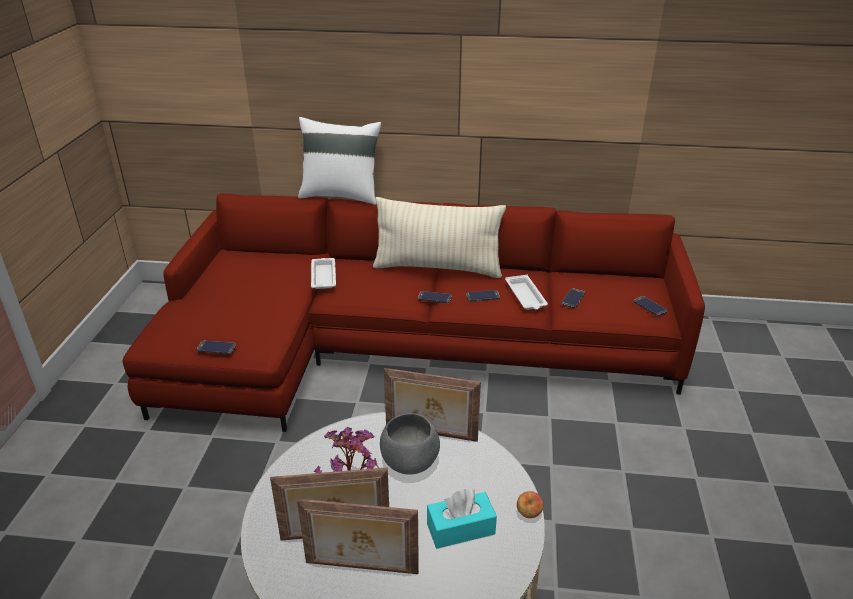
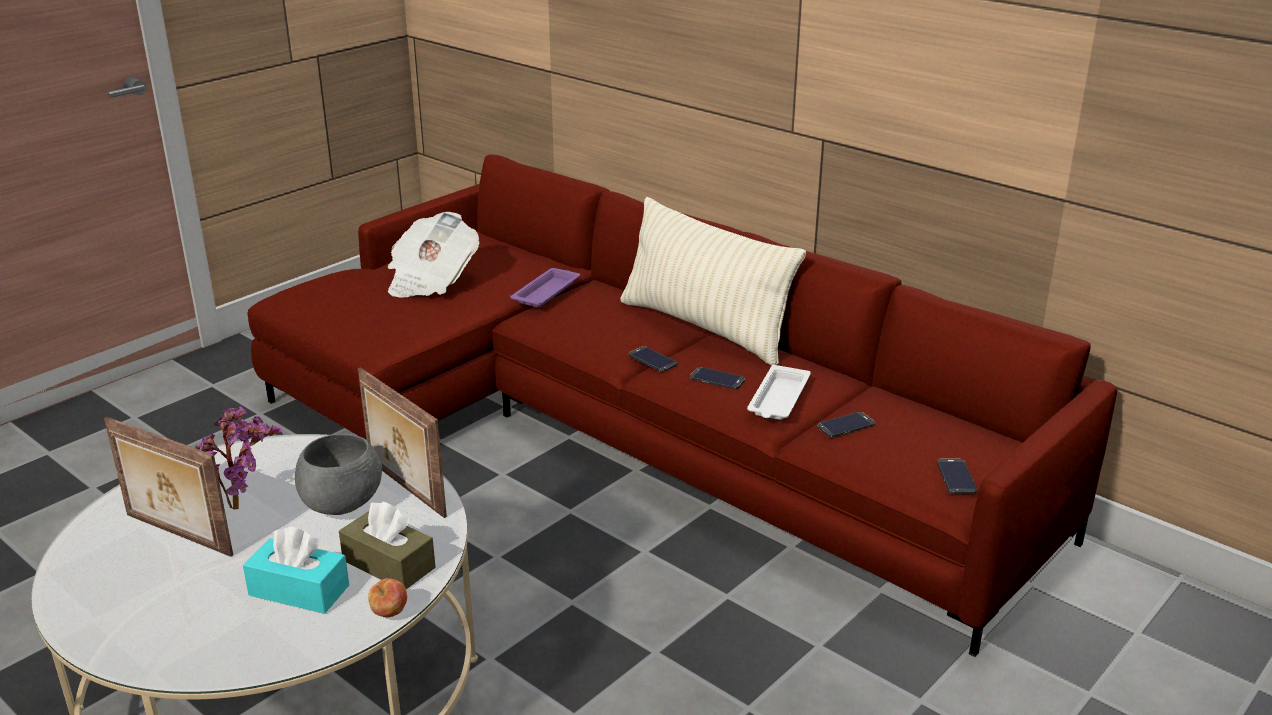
camera: 35 degrees right, 5 degrees down
phone [197,341,236,354] -> none
picture frame [297,499,419,574] -> none
white pillow [298,117,381,205] -> none
white tray [311,258,336,289] -> purple tray [510,268,580,307]
none -> brown tissue box [339,502,436,589]
none -> newspaper [388,212,479,298]

